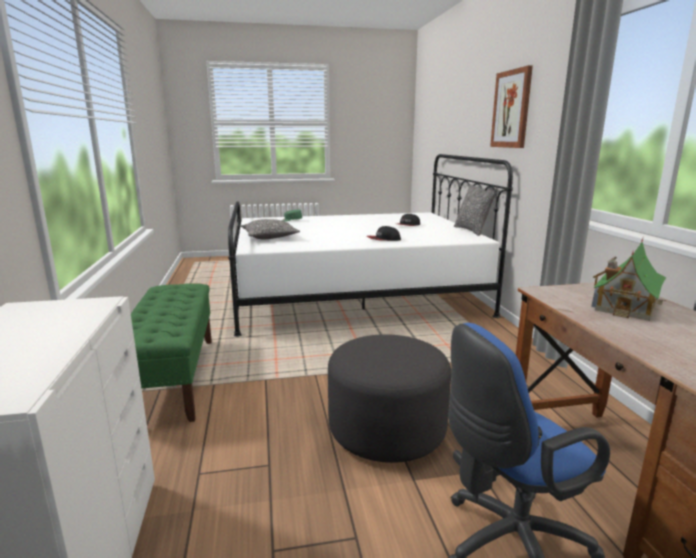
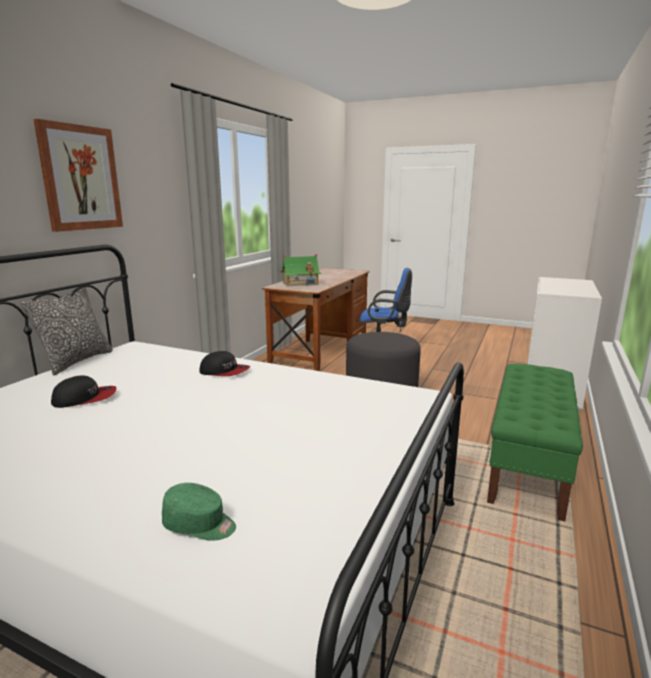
camera: 145 degrees left, 0 degrees up
pillow [241,219,300,239] -> none

